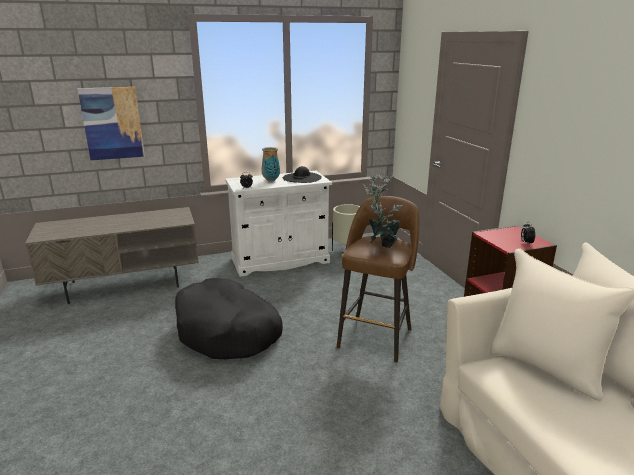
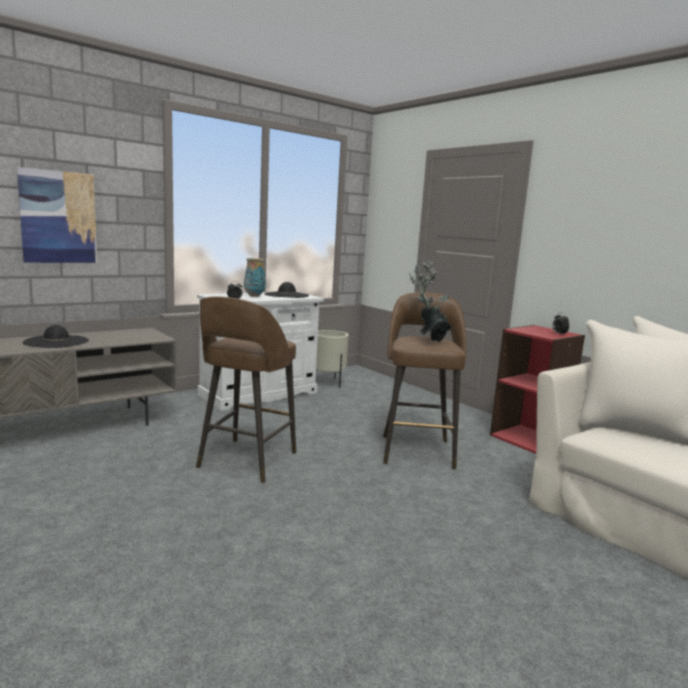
camera: 20 degrees left, 10 degrees down
black dog bed [175,278,283,359] -> brown stool [196,296,296,483]
none -> black hat [22,325,89,348]

